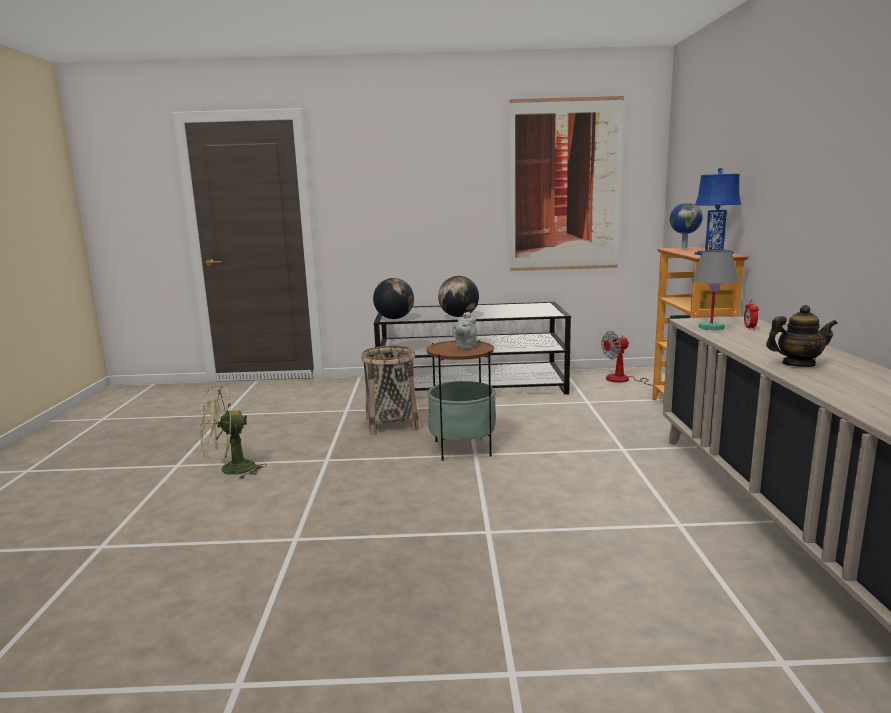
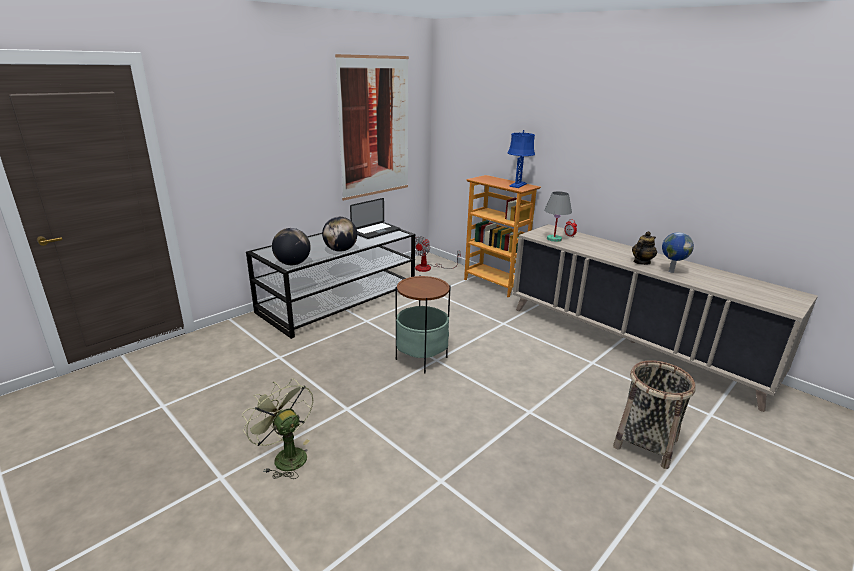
camera: 45 degrees left, 10 degrees up
green fan [200,385,267,479] -> green fan turned 120 degrees clockwise [242,378,313,479]
basket [361,346,419,435] -> basket moved to [613,360,696,469]
grey teapot [452,312,477,349] -> none
globe [670,202,703,249] -> globe moved to [662,232,694,273]
none -> laptop [350,198,400,239]

